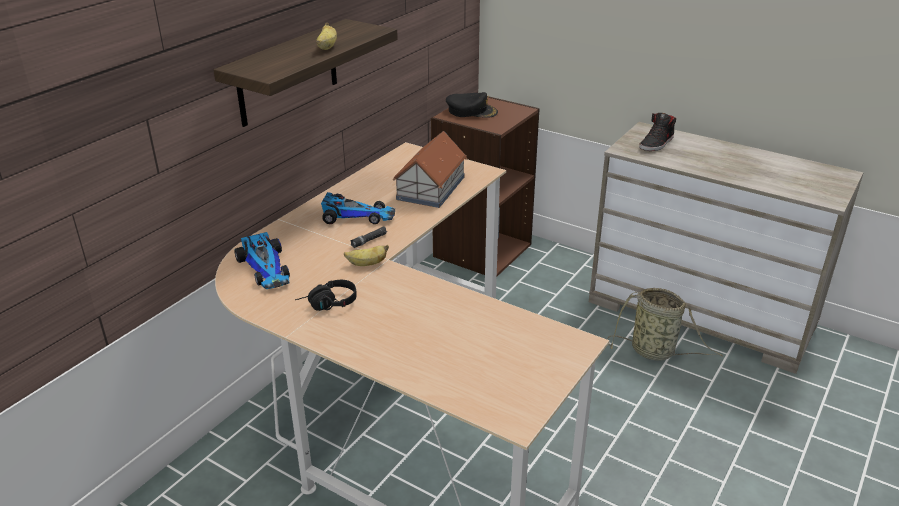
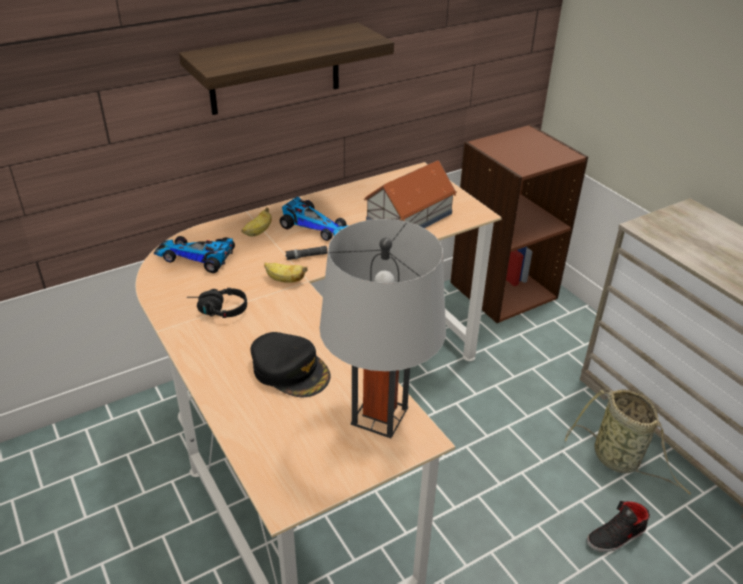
camera: 25 degrees right, 5 degrees up
toy car [235,232,290,289] -> toy car turned 105 degrees clockwise [154,236,235,273]
banana [316,23,337,50] -> banana moved to [241,207,272,237]
black cap [446,92,498,118] -> black cap moved to [250,332,331,397]
black shoe [639,113,676,151] -> black shoe moved to [586,501,650,552]
none -> grey table lamp [319,219,446,438]

